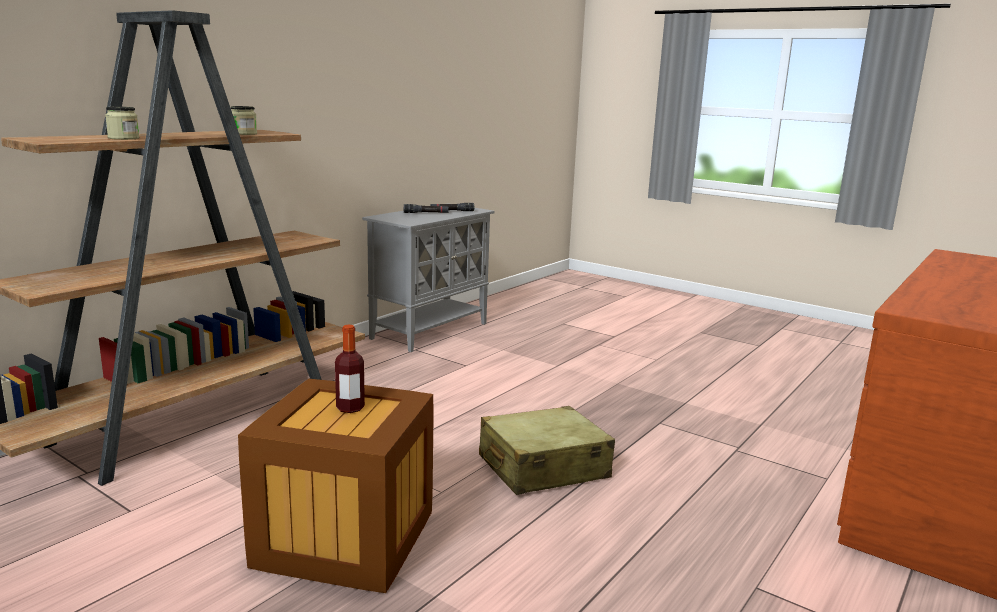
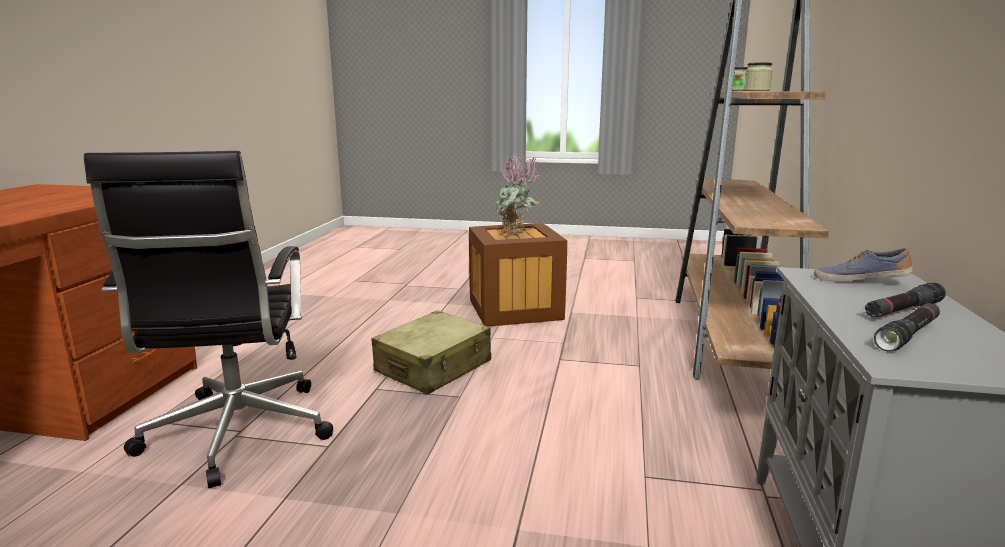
camera: 155 degrees right, 0 degrees up
bottle [335,325,365,413] -> potted plant [494,154,540,236]
none -> black office chair [84,151,333,488]
none -> shoe [814,248,912,282]

